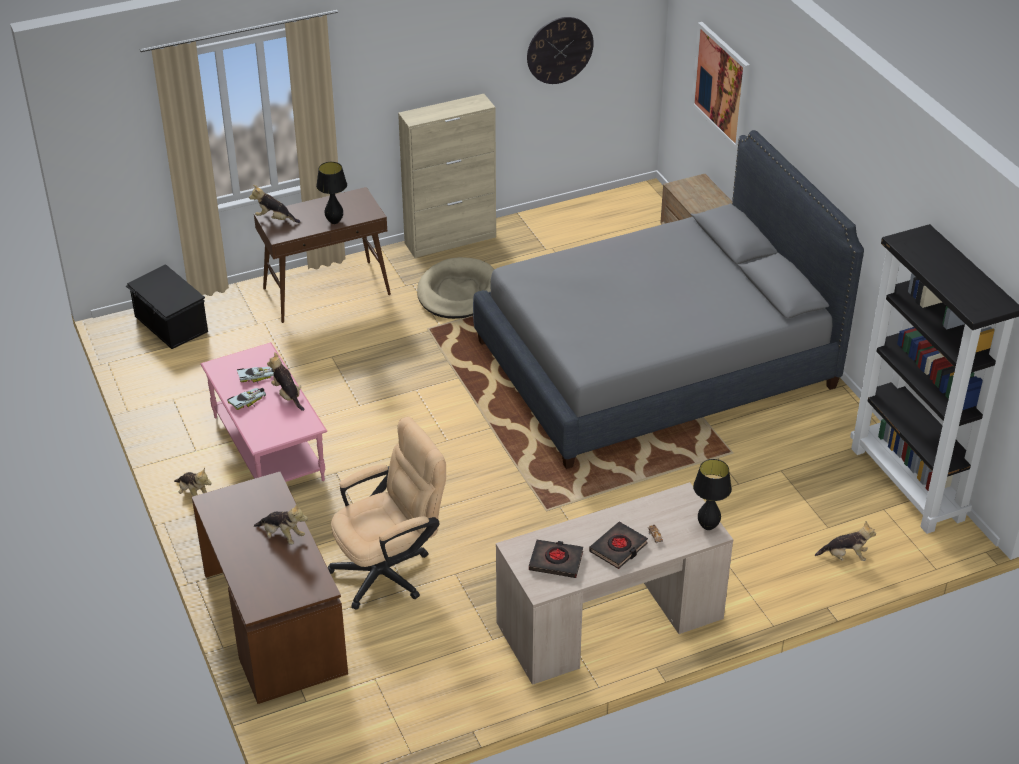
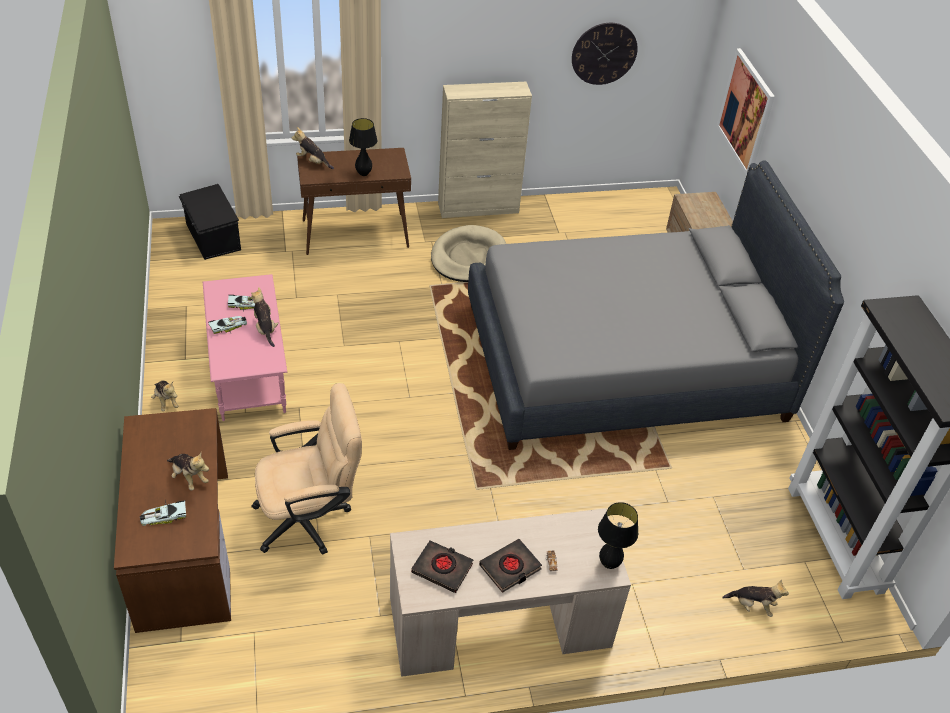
camera: 10 degrees right, 5 degrees up
none -> toy car [140,499,186,526]

